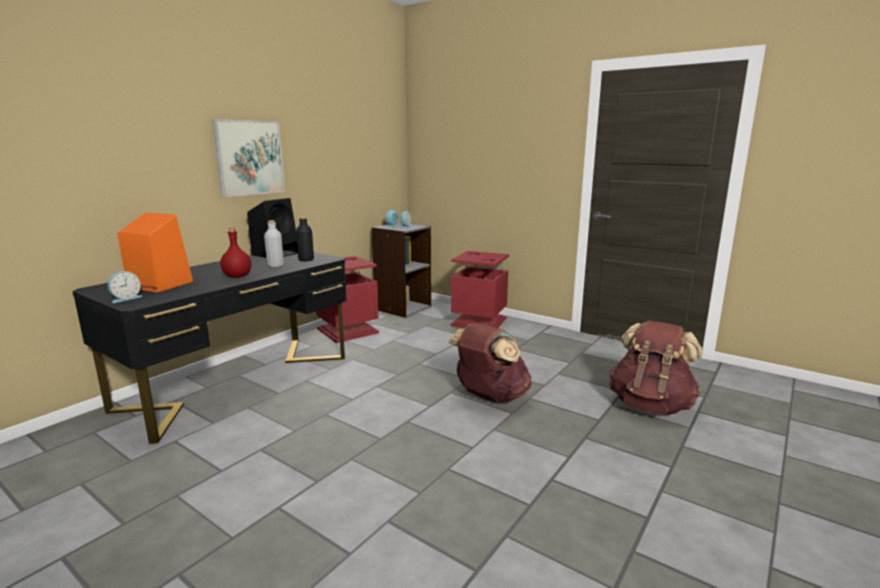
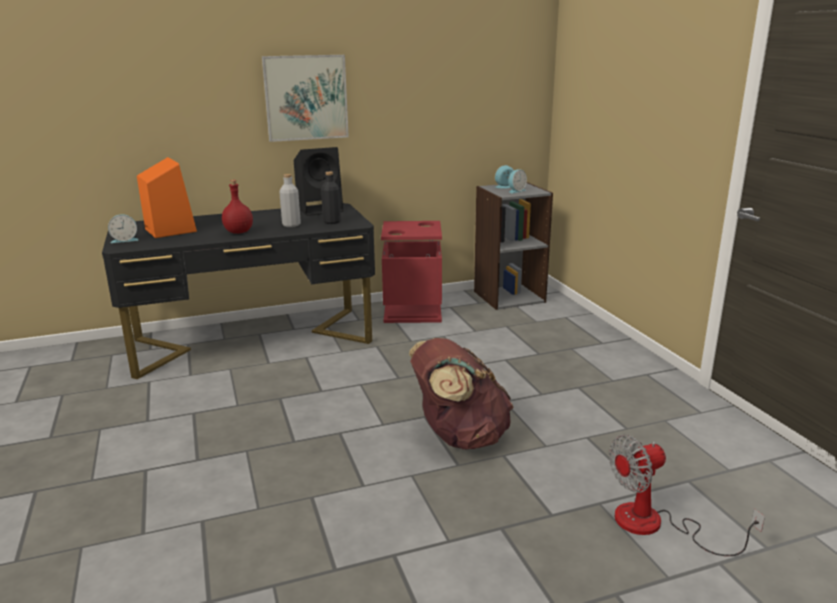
camera: 35 degrees right, 5 degrees up
red trash can [451,251,509,328] -> none
brown backpack [609,321,703,415] -> fan [609,435,765,556]

